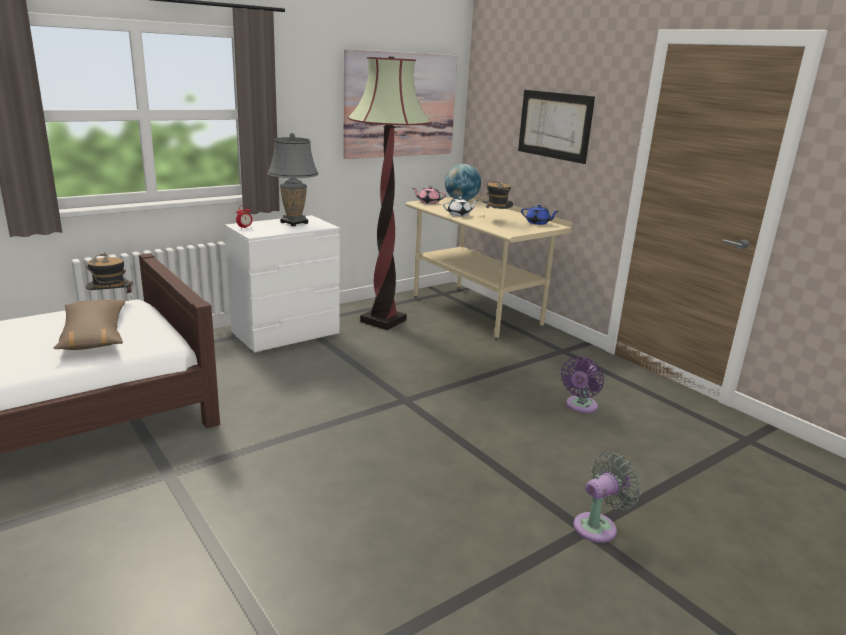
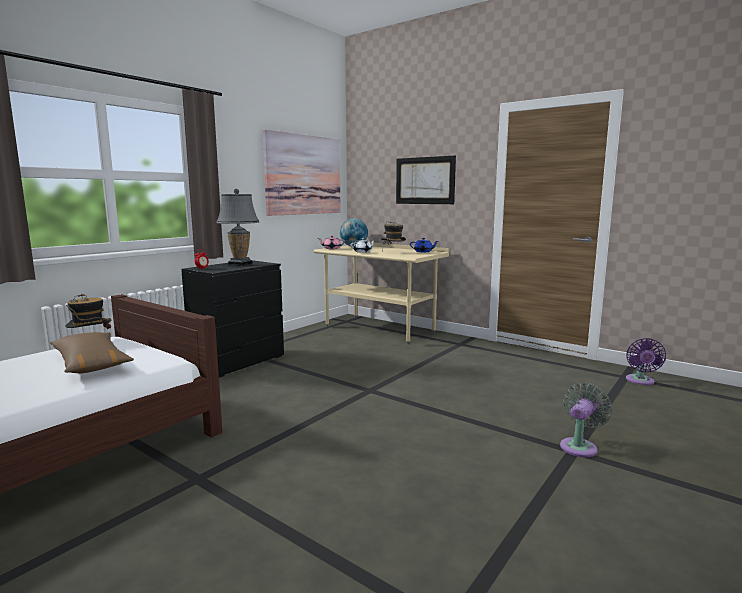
camera: 15 degrees left, 10 degrees down
white dresser [225,215,340,354] -> black dresser [181,260,284,378]
floor lamp [348,57,432,330] -> none
purple fan [561,356,604,413] -> purple fan moved to [626,338,666,385]

